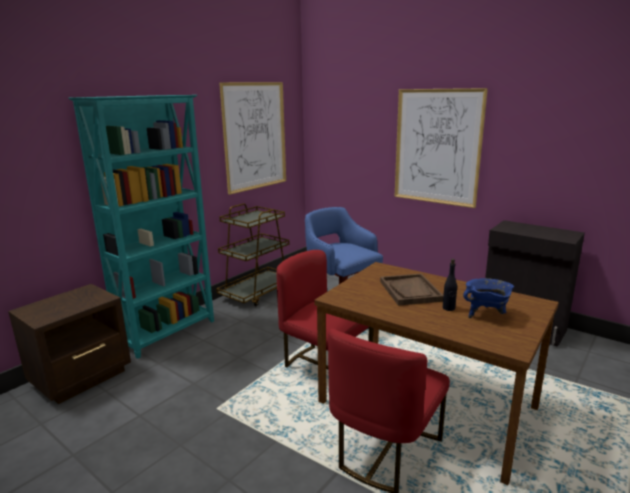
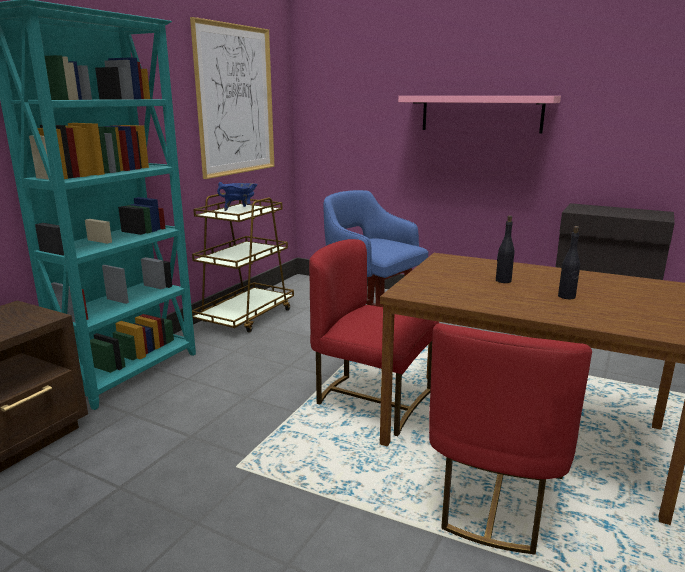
camera: 10 degrees left, 0 degrees up
brown tray [380,273,443,306] -> black bottle [496,215,514,283]
picture [395,88,488,208] -> pink shelf [398,96,561,133]
blue cooking pot [463,278,514,318] -> blue cooking pot moved to [217,182,258,211]

